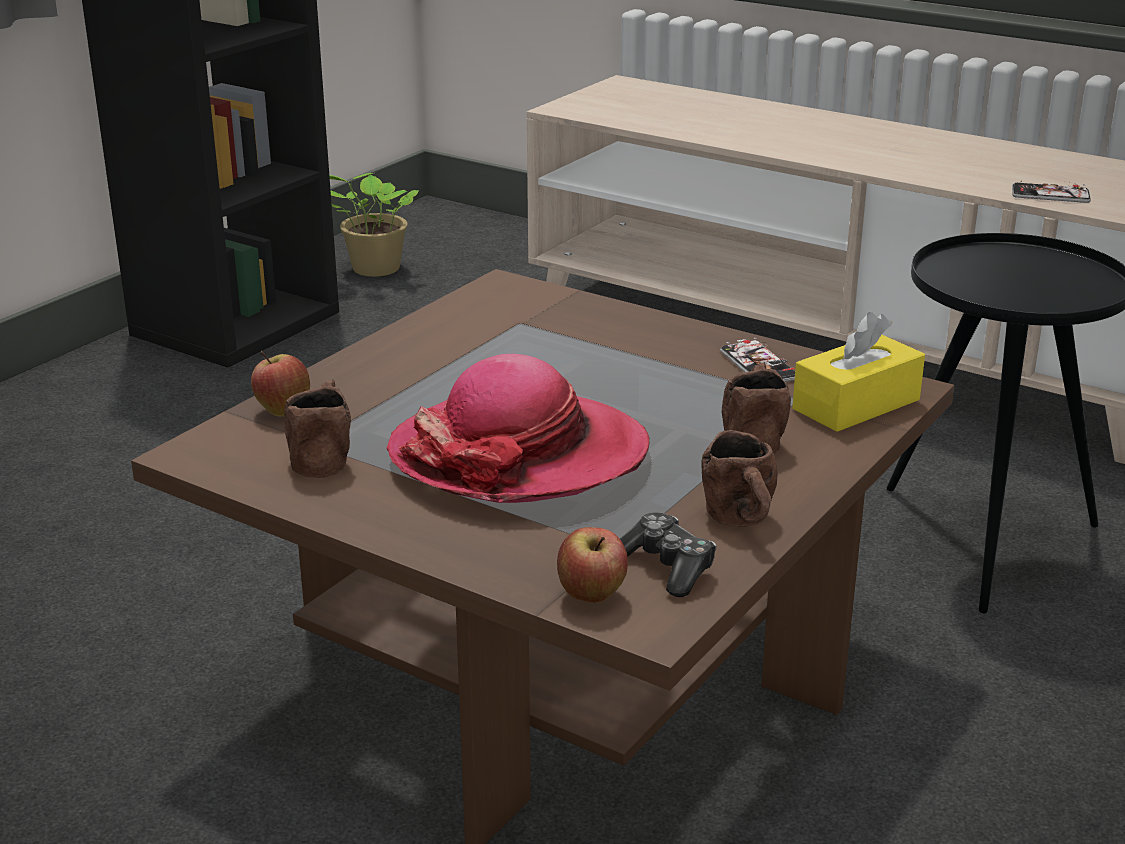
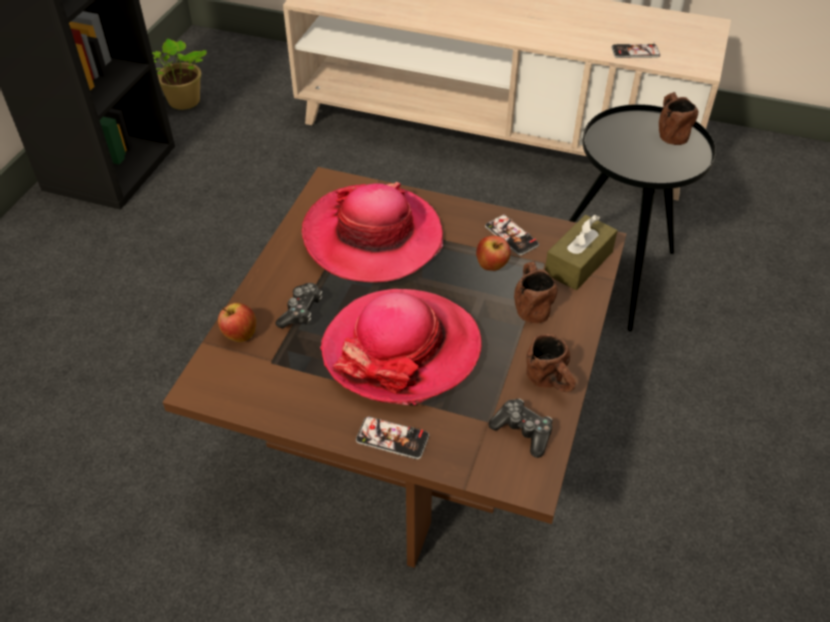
camera: 15 degrees left, 20 degrees up
brown mug [285,379,351,478] -> brown mug moved to [659,92,698,145]
apple [557,527,628,603] -> apple moved to [476,236,511,271]
yellow tissue box [792,312,925,432] -> brown tissue box [545,215,618,290]
none -> game controller [275,283,322,329]
none -> hat [302,182,443,283]
none -> phone [356,416,429,459]

